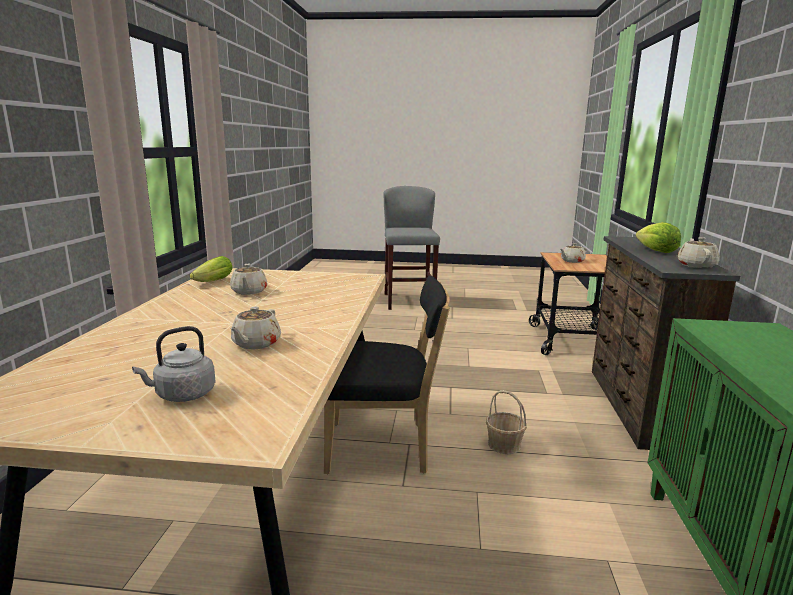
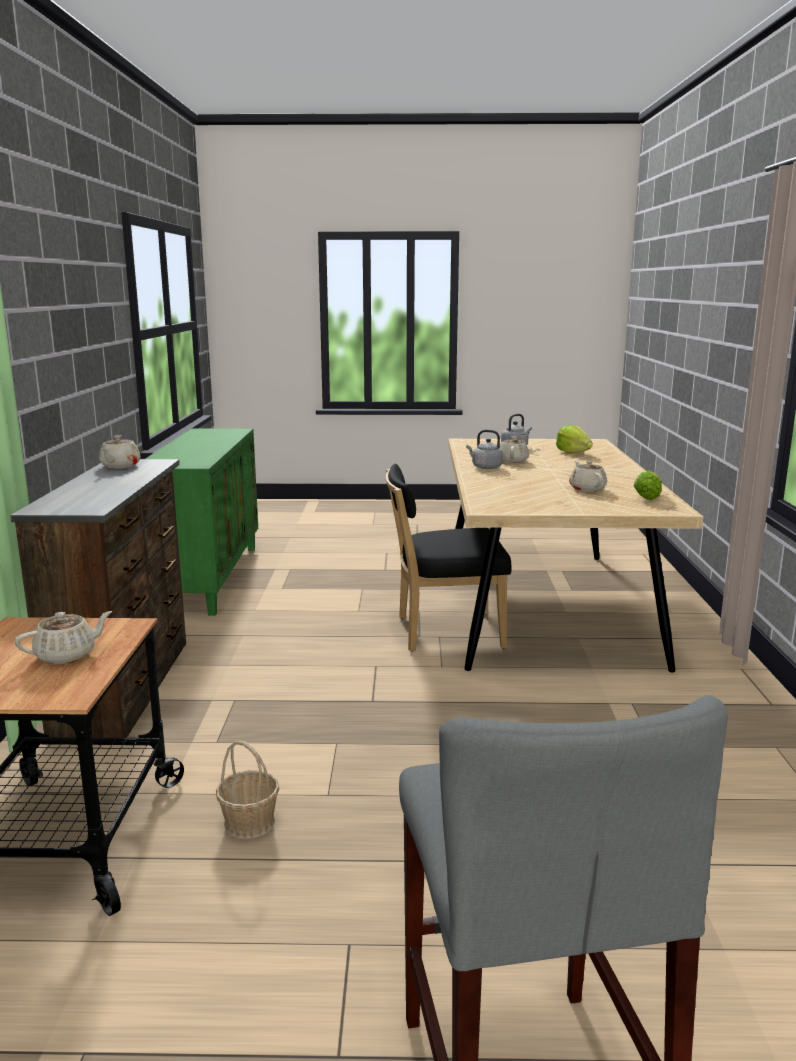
camera: 175 degrees right, 0 degrees up
basket [486,390,527,454] -> basket moved to [216,740,279,839]
lettuce [636,222,681,253] -> lettuce moved to [556,425,593,453]
none -> grey kettle [466,430,503,469]

